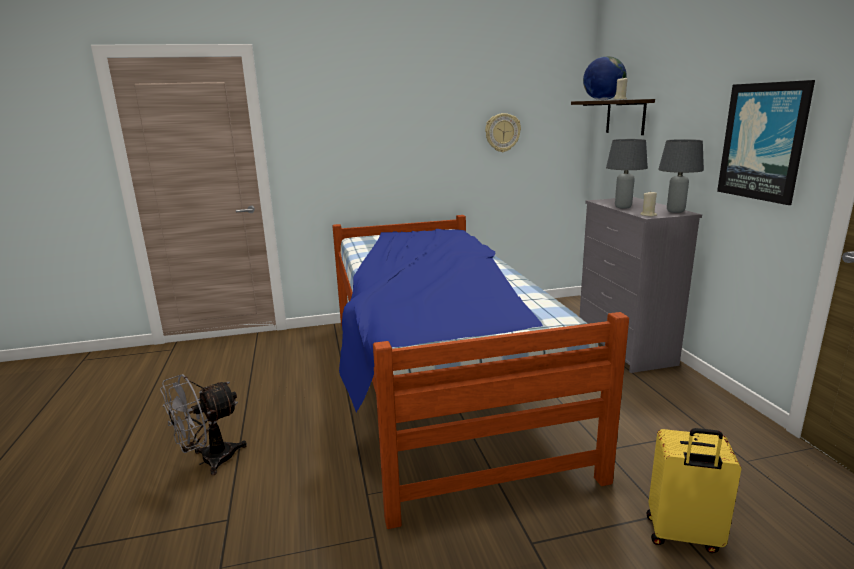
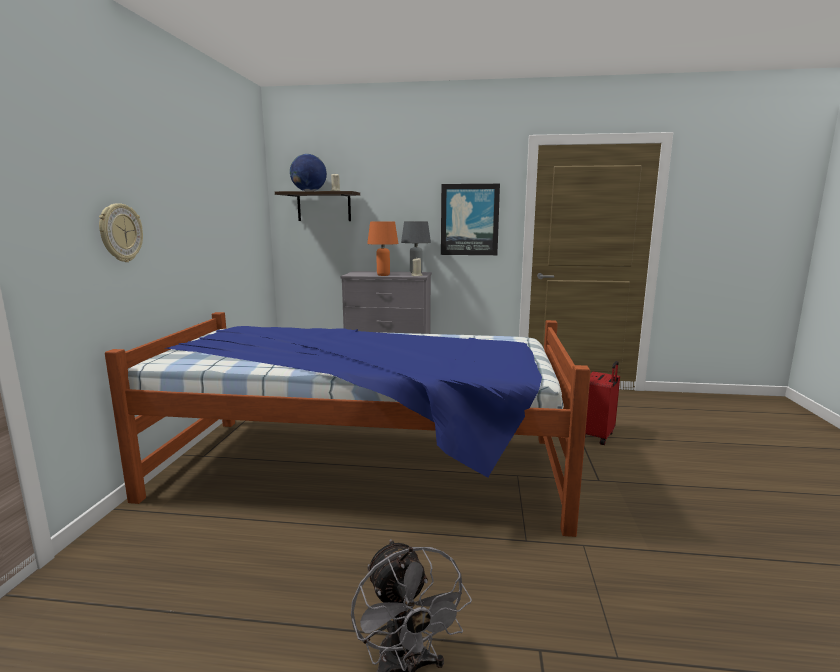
camera: 70 degrees left, 5 degrees down
wall clock [485,113,521,152] -> wall clock moved to [99,203,143,262]
grey table lamp [606,139,648,209] -> orange table lamp [367,221,399,276]
yellow suitcase [646,428,741,553] -> red suitcase [585,361,620,445]

